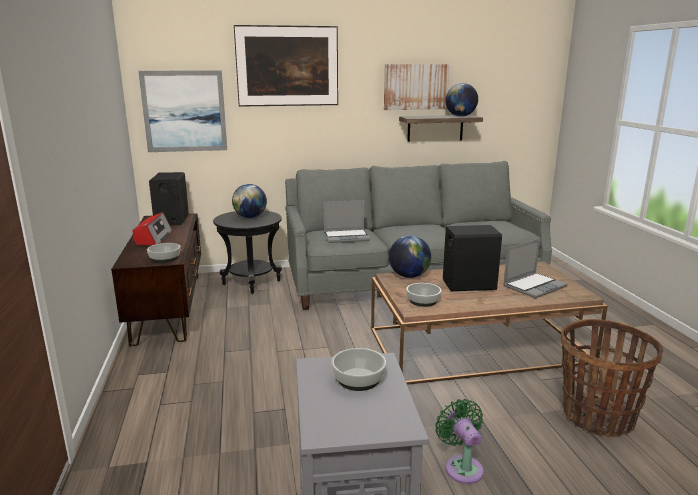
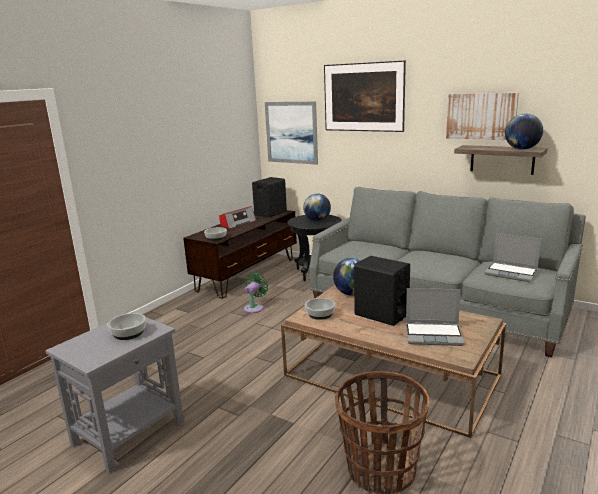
camera: 45 degrees right, 0 degrees up
laptop [323,200,370,243] -> laptop moved to [485,233,541,282]
green fan [435,399,484,484] -> green fan moved to [244,272,268,313]

